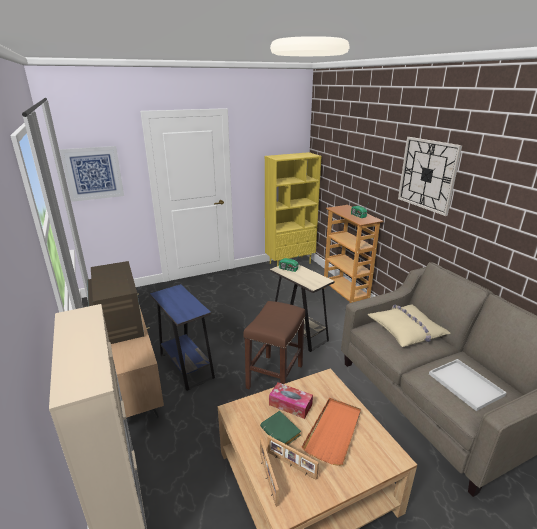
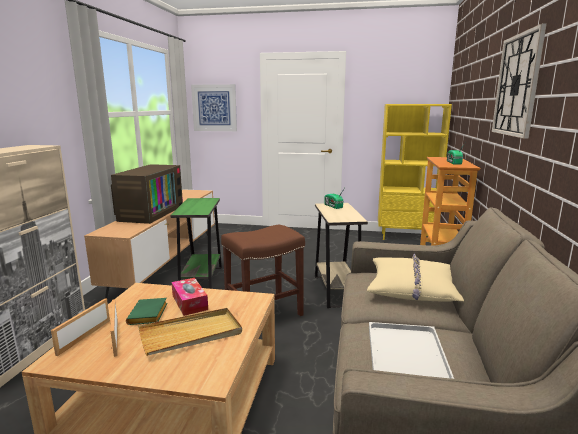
camera: 35 degrees right, 10 degrees down
blue side table [150,284,215,391] -> green side table [170,198,222,289]
orange tray [301,398,361,466] -> beige tray [138,308,242,356]

